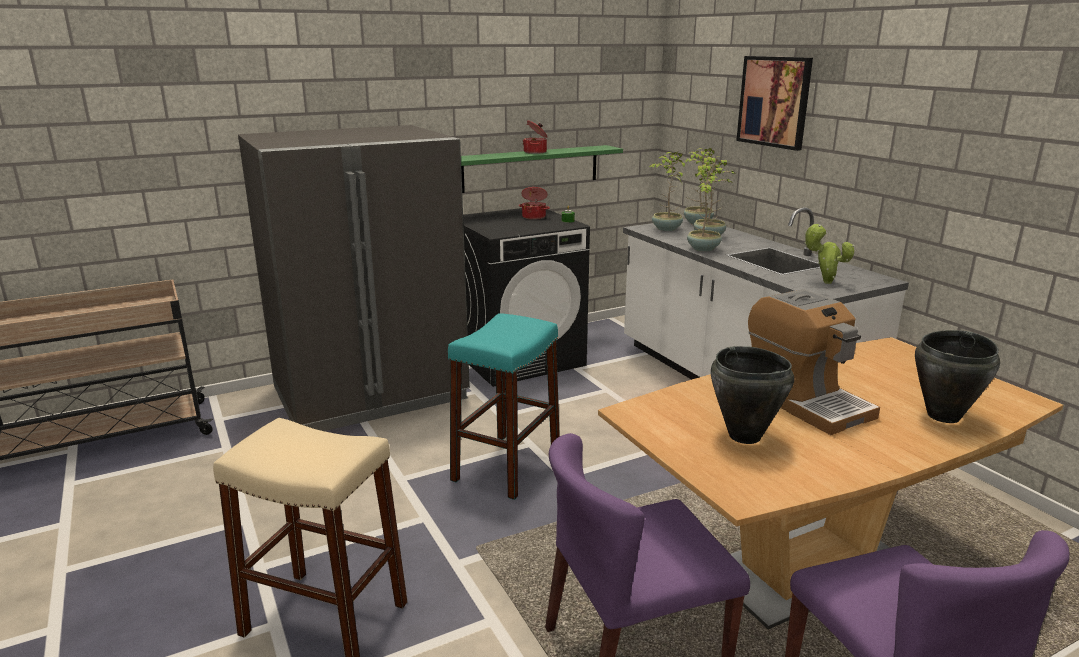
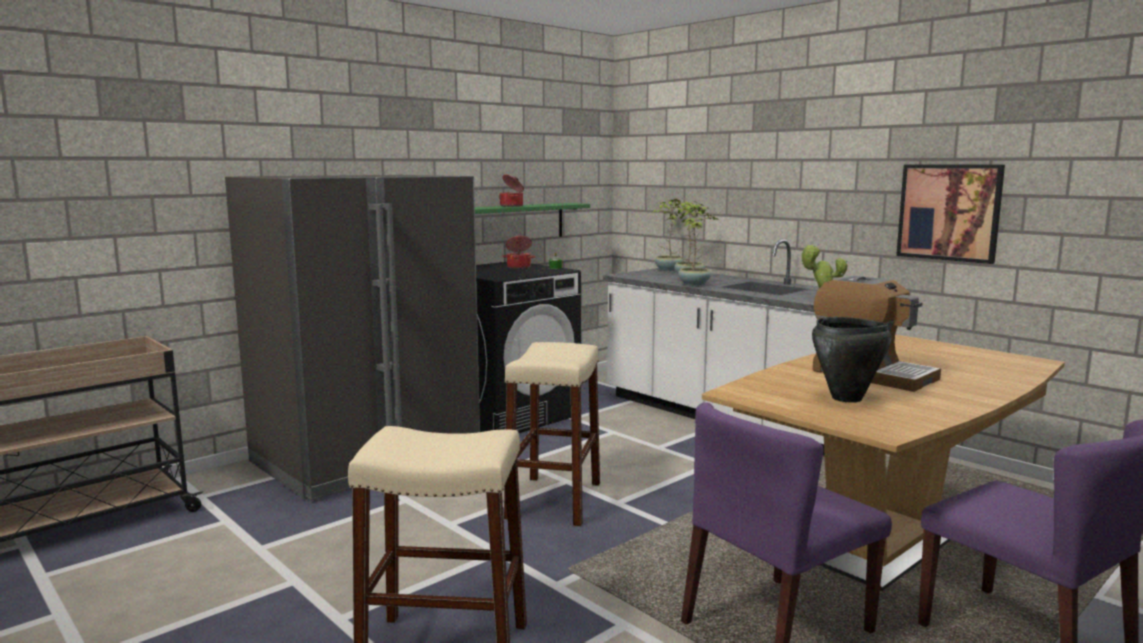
camera: 15 degrees left, 10 degrees down
turquoise stool [448,313,560,500] -> beige stool [504,342,600,527]
potted plant [649,152,685,231] -> none
picture [736,56,813,151] -> picture moved to [896,165,1005,264]
black cooking pot [915,330,1000,423] -> none

